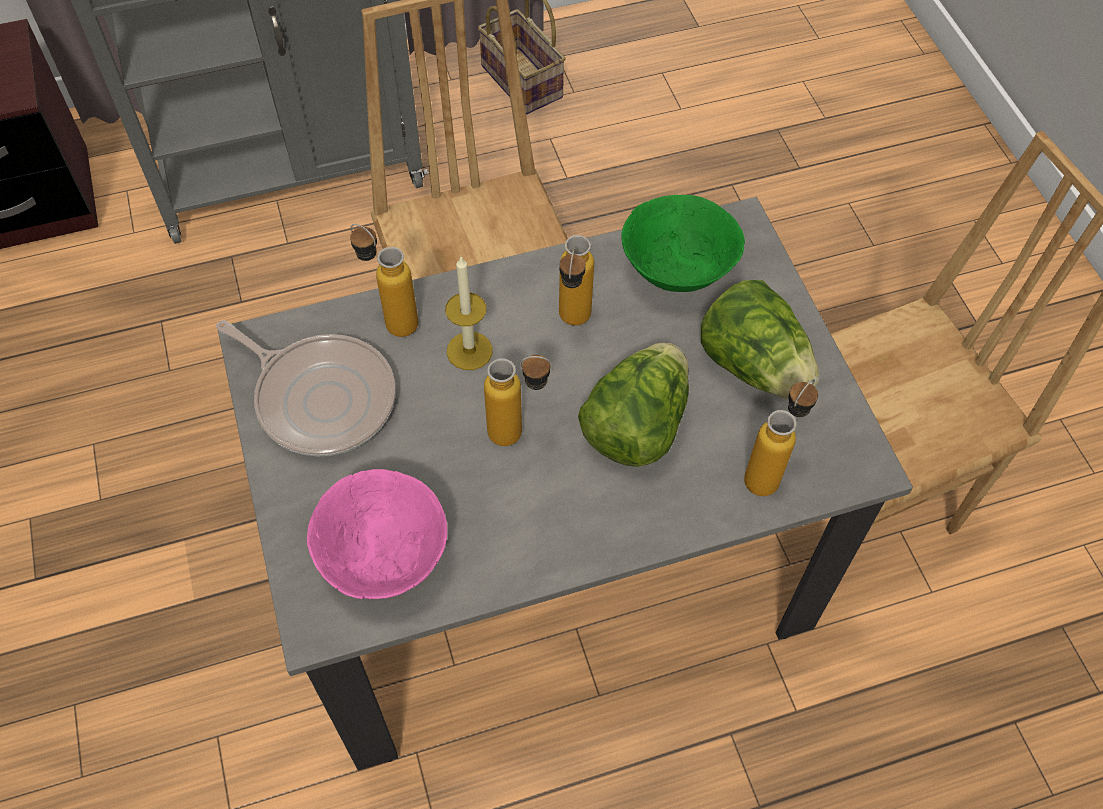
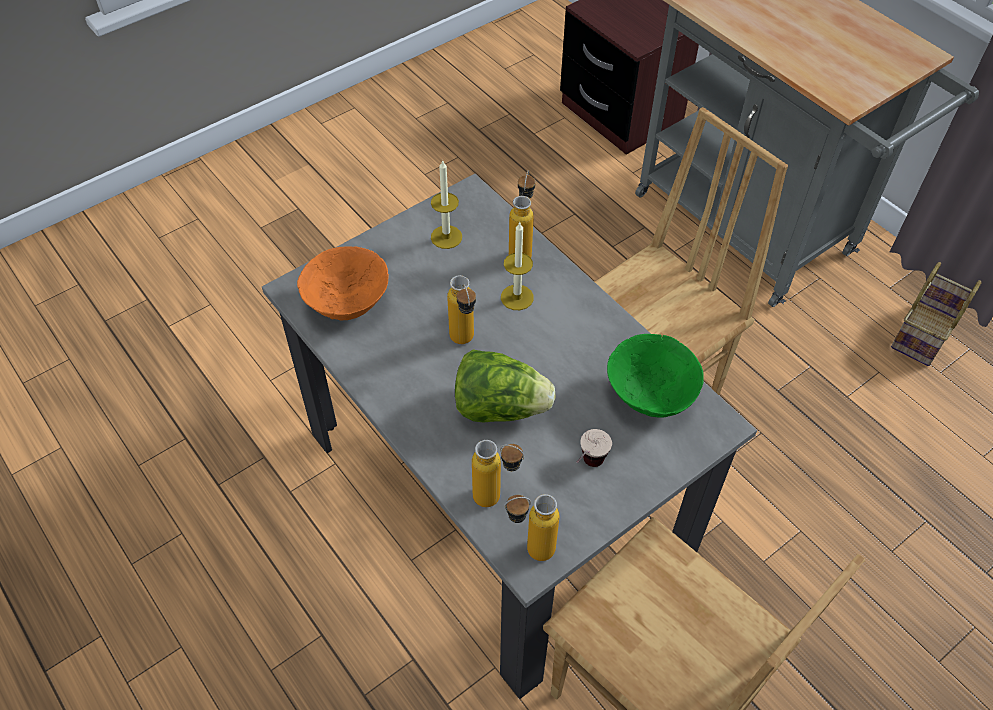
camera: 70 degrees right, 5 degrees down
frying pan [216,320,396,456] -> candle [431,160,462,249]
pink bowl [307,469,447,599] -> orange bowl [297,246,389,320]
bottle [559,235,594,325] -> bottle moved to [504,494,559,561]
lettuce [701,280,819,400] -> cup [577,429,612,467]

